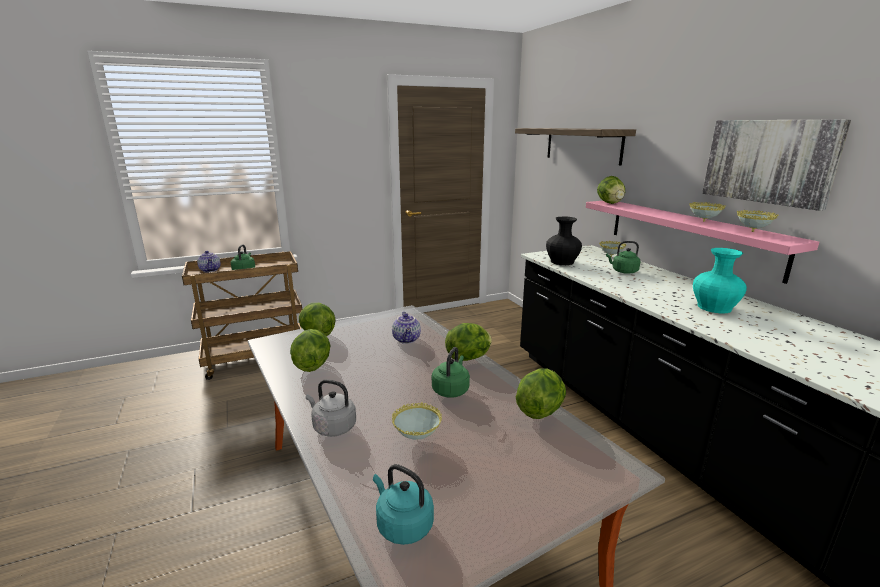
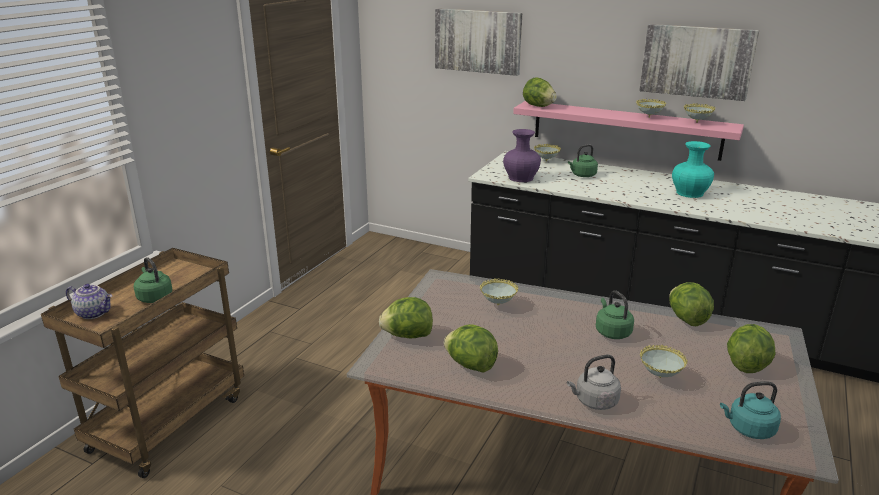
camera: 40 degrees left, 5 degrees up
teapot [392,311,421,344] -> bowl [480,278,518,306]
lettuce [445,323,492,361] -> lettuce moved to [727,324,775,373]
shelf [515,128,636,166] -> picture [435,8,522,76]
black vase [546,217,582,265] -> purple vase [503,129,541,182]

